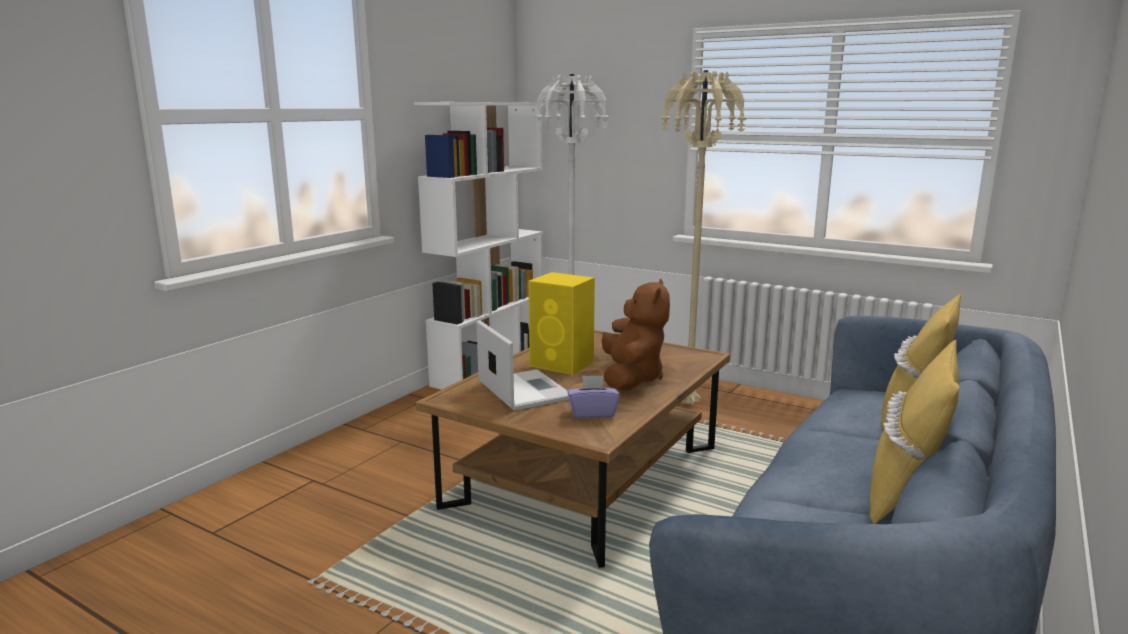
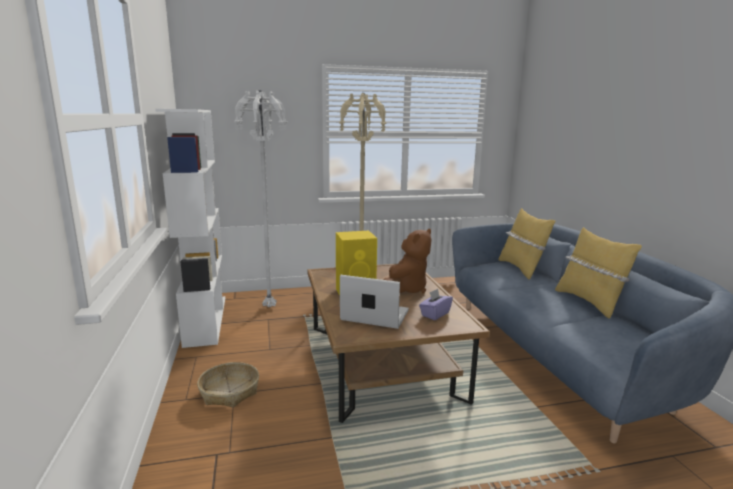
camera: 45 degrees left, 0 degrees up
brown plush toy [602,279,670,391] -> brown plush toy turned 75 degrees clockwise [383,229,431,293]
none -> basket [197,362,259,407]

